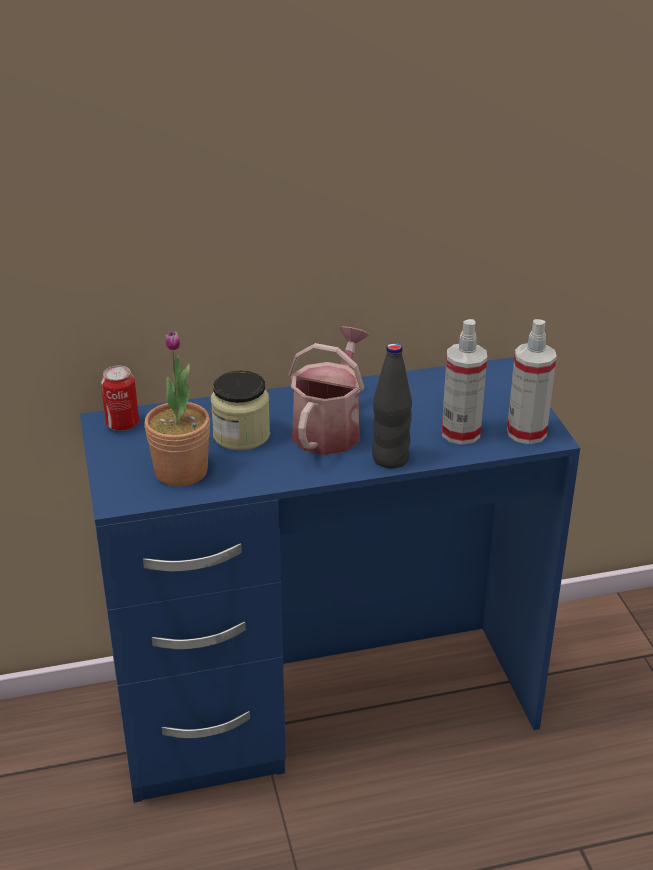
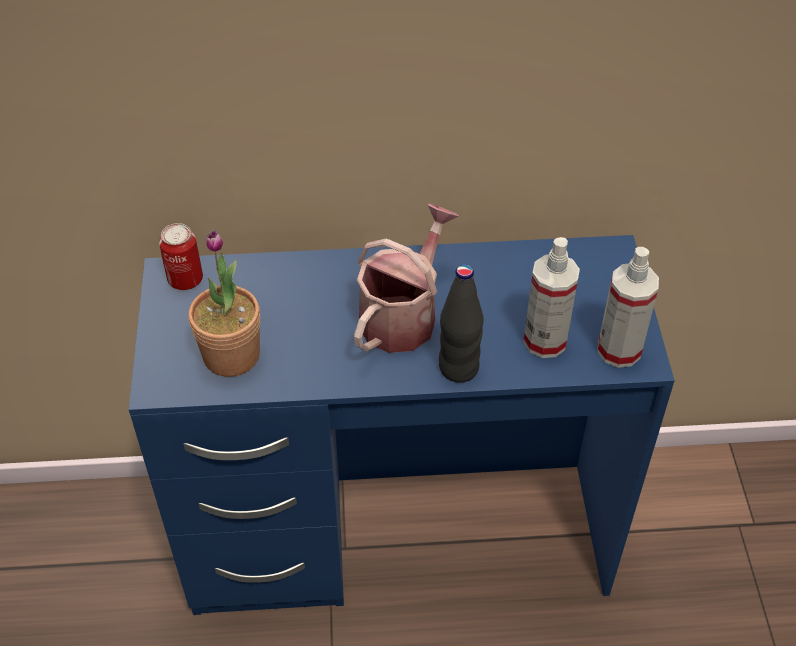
camera: 10 degrees right, 15 degrees up
jar [211,370,270,451] -> none

